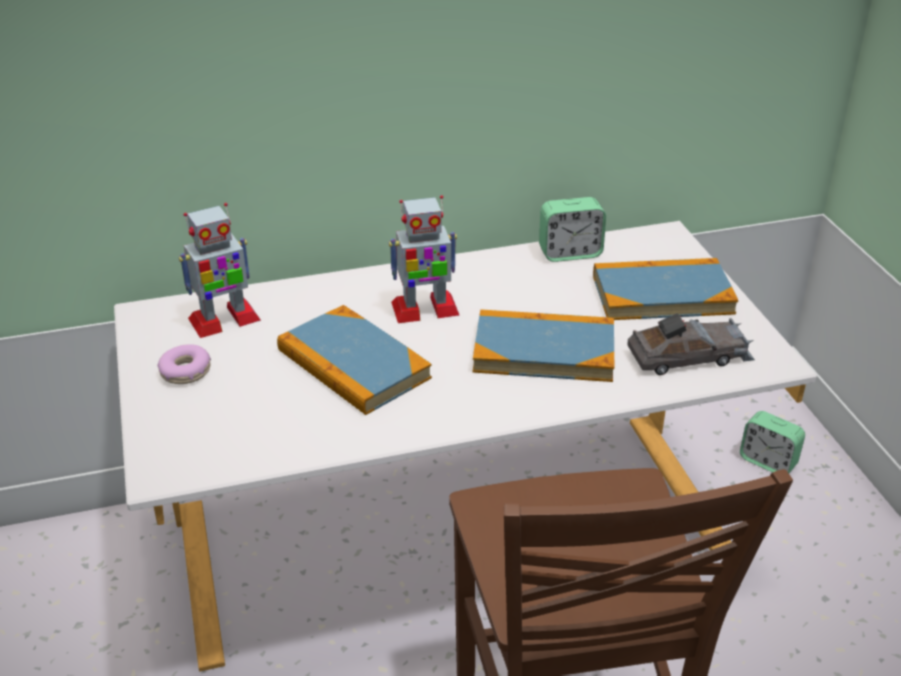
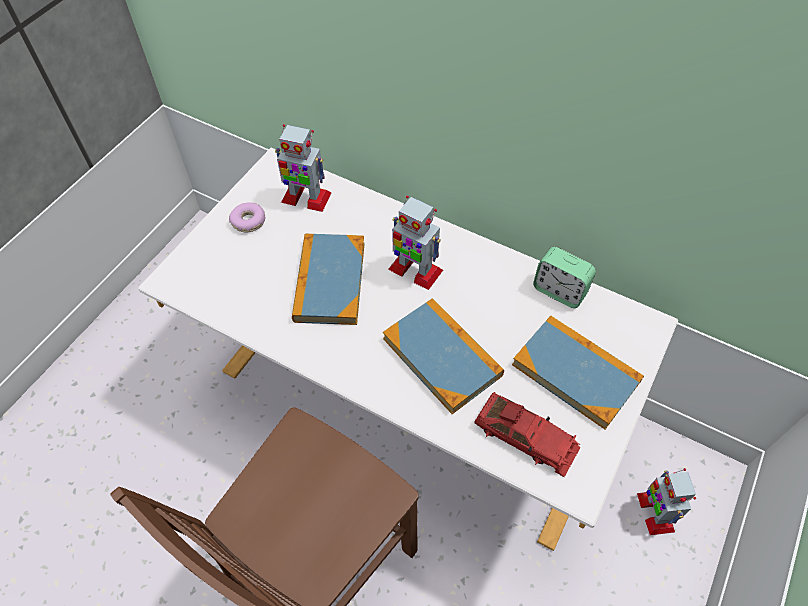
camera: 45 degrees right, 20 degrees up
grey toy car [627,313,755,375] -> red toy car [475,392,580,477]
alarm clock [740,411,805,473] -> toy robot [637,468,696,535]

